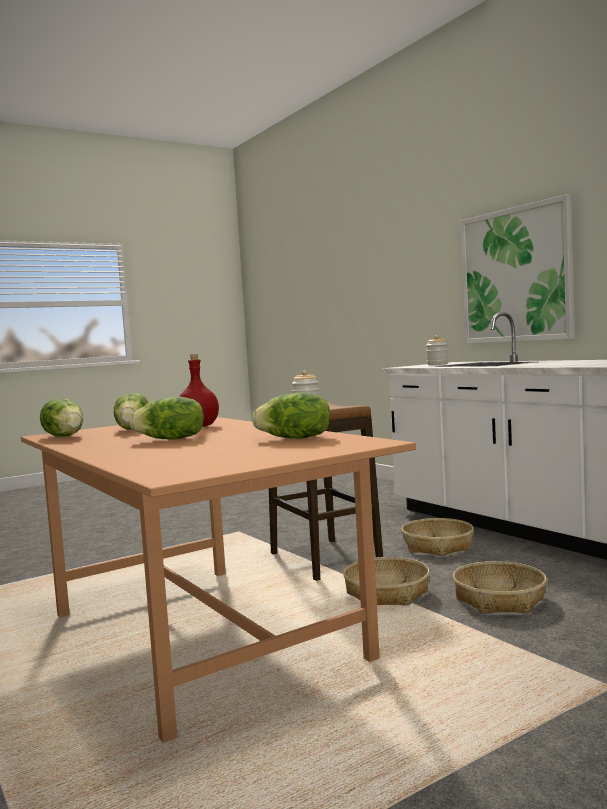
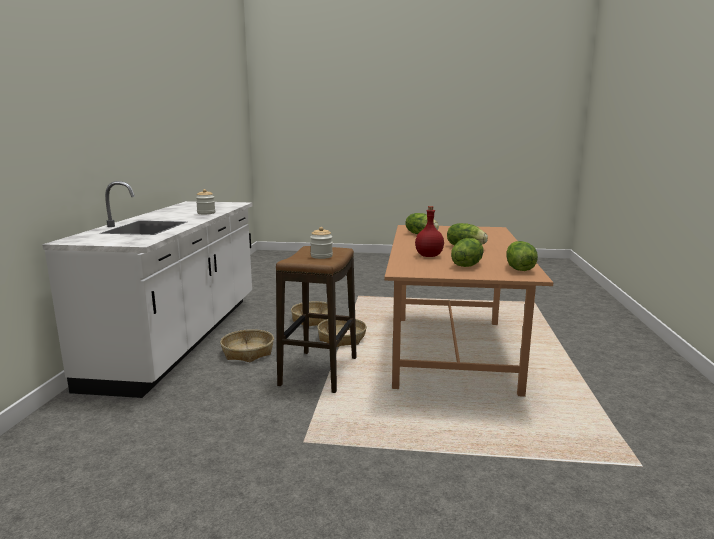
camera: 140 degrees left, 10 degrees up
jar [426,335,448,365] -> jar moved to [196,189,215,214]
picture [460,194,575,344] -> none

